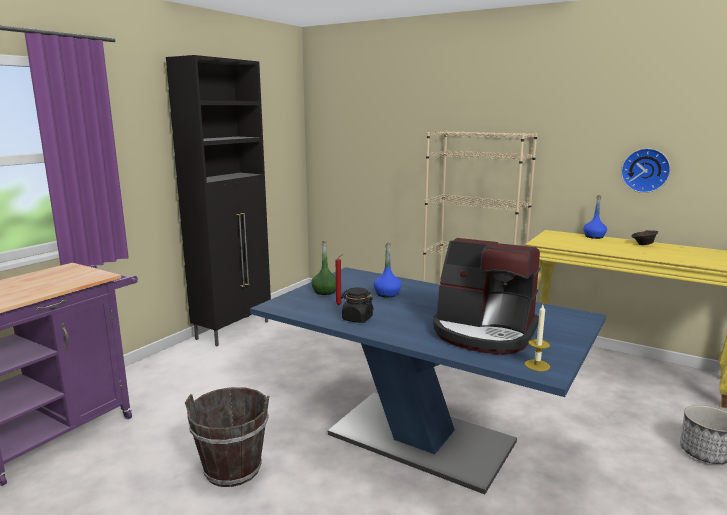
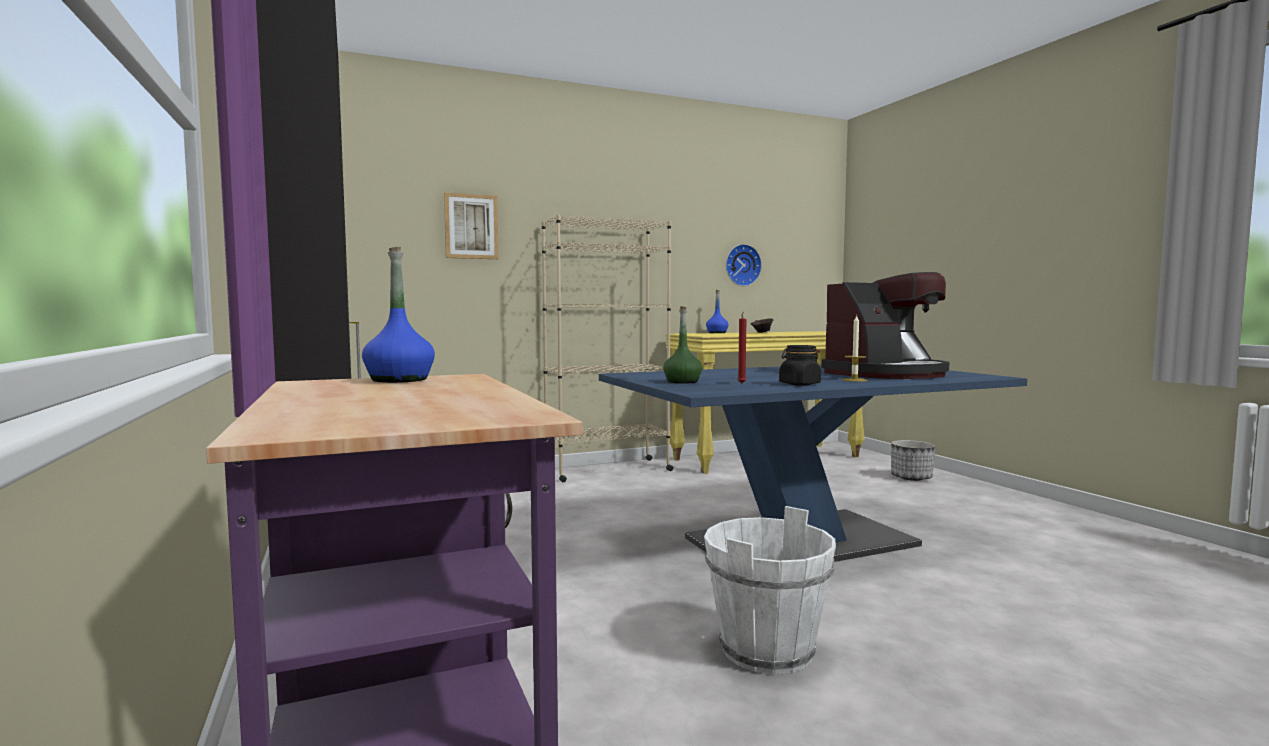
camera: 55 degrees left, 10 degrees down
brown bucket [185,387,269,487] -> white bucket [704,506,836,674]
blue bottle [374,243,401,298] -> blue bottle moved to [362,247,435,383]
candle [525,305,550,371] -> candle moved to [842,315,867,382]
none -> picture [444,193,499,259]

